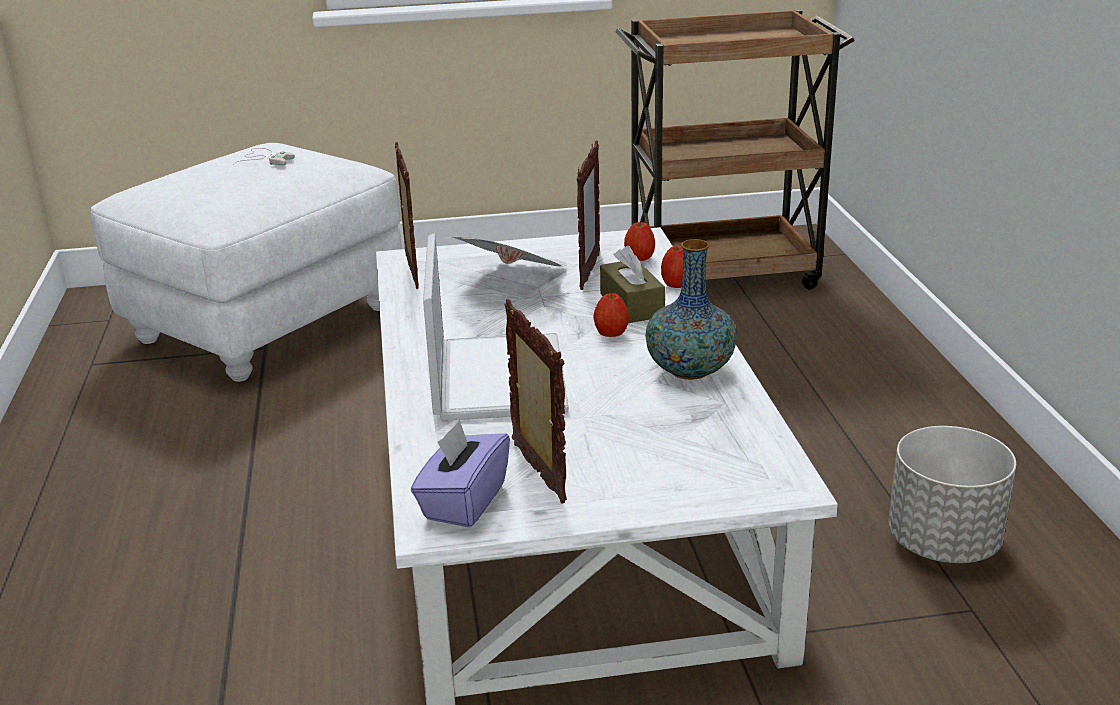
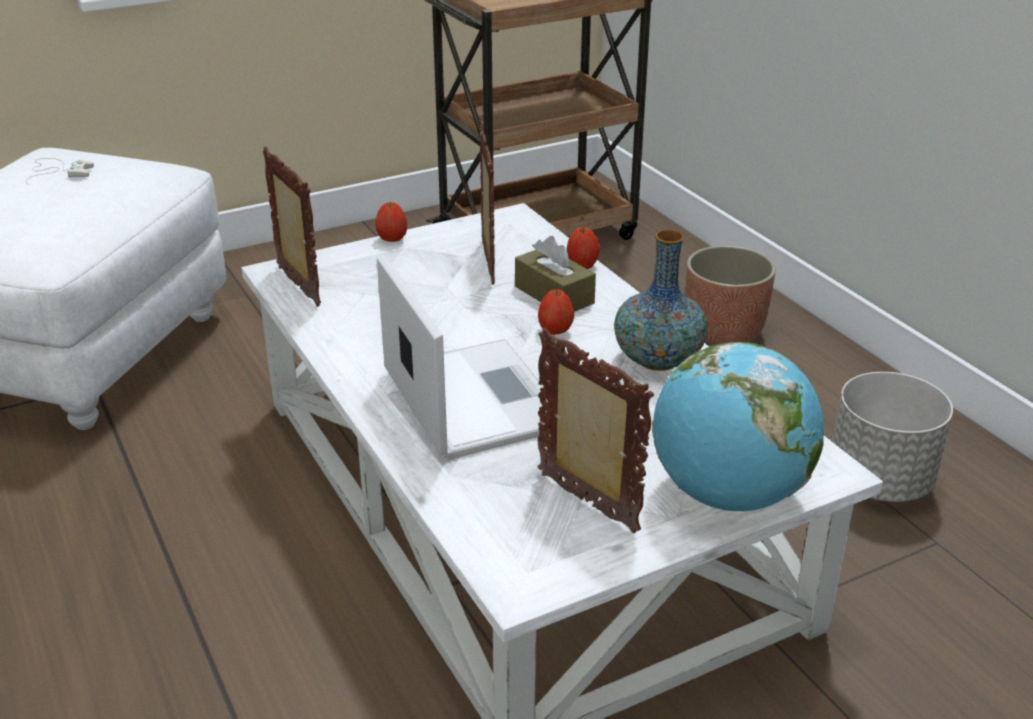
camera: 20 degrees left, 5 degrees up
purple tissue box [411,419,510,528] -> none
newspaper [445,237,566,267] -> none
apple [624,222,655,261] -> apple moved to [375,202,407,242]
none -> globe [652,342,824,511]
none -> planter [685,245,776,345]

